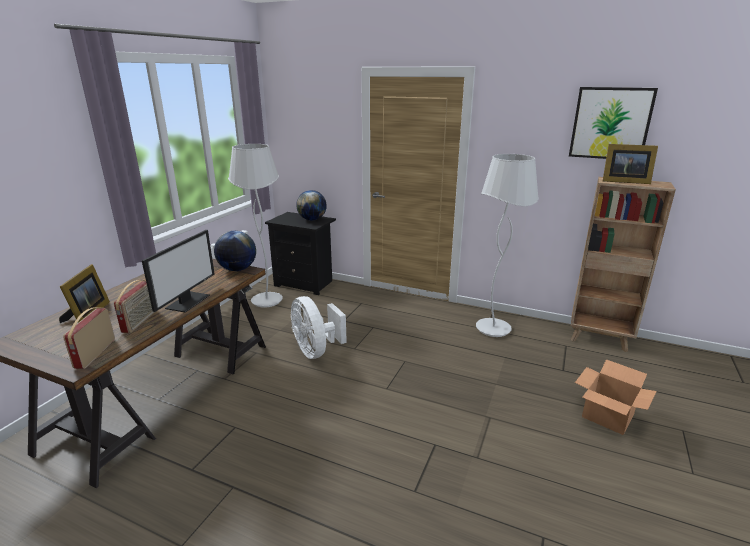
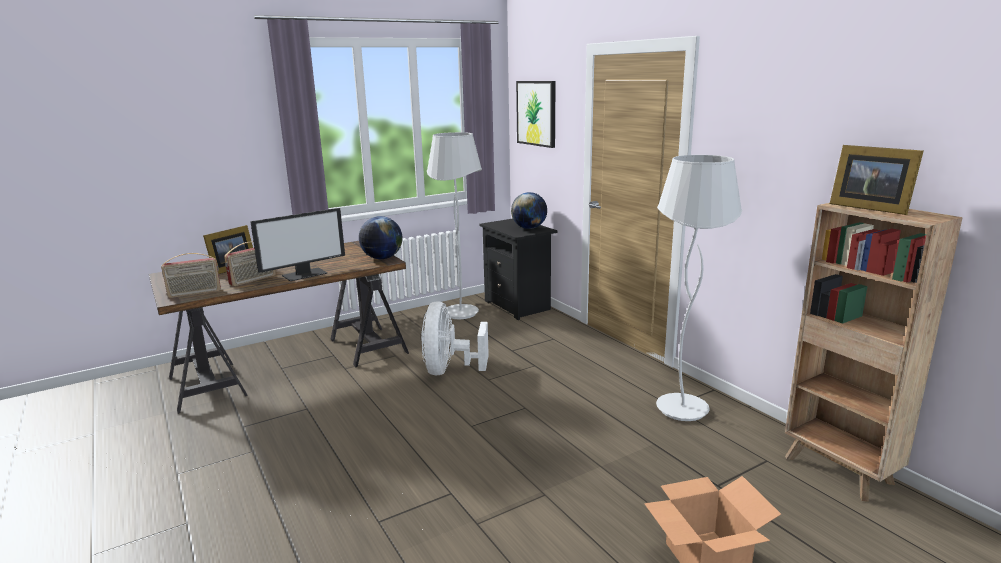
camera: 35 degrees right, 5 degrees down
radio [63,307,115,369] -> radio turned 150 degrees counterclockwise [161,253,221,298]
picture [569,87,658,159] -> picture moved to [516,81,556,148]

